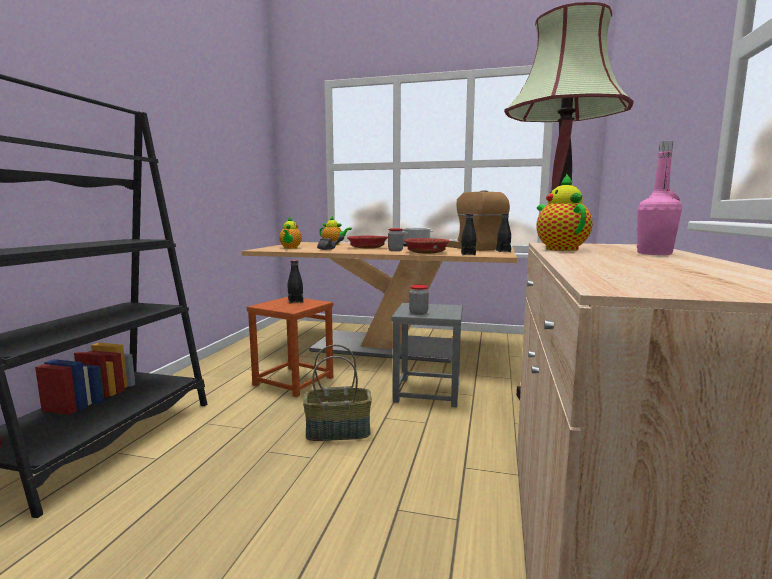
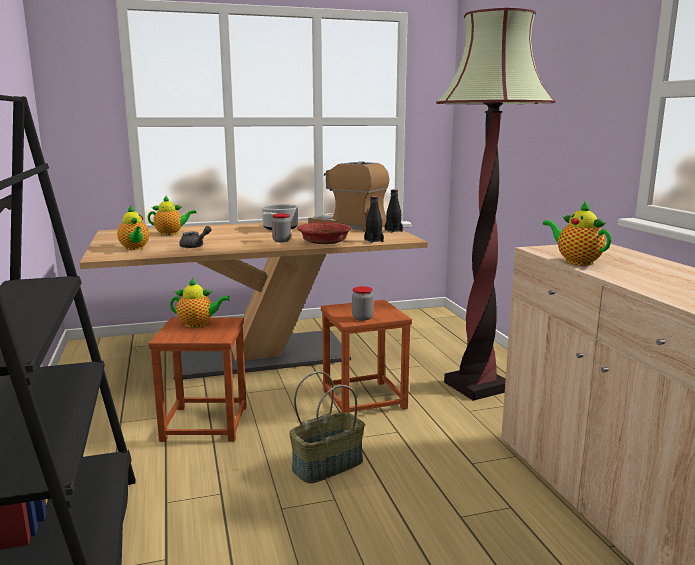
camera: 30 degrees left, 5 degrees up
black bottle [288,260,303,303] -> teapot [170,278,230,328]
red bowl [347,235,388,249] -> none
grey stool [392,303,463,408] -> brown stool [321,300,412,413]
pink bottle [637,141,682,255] -> none

